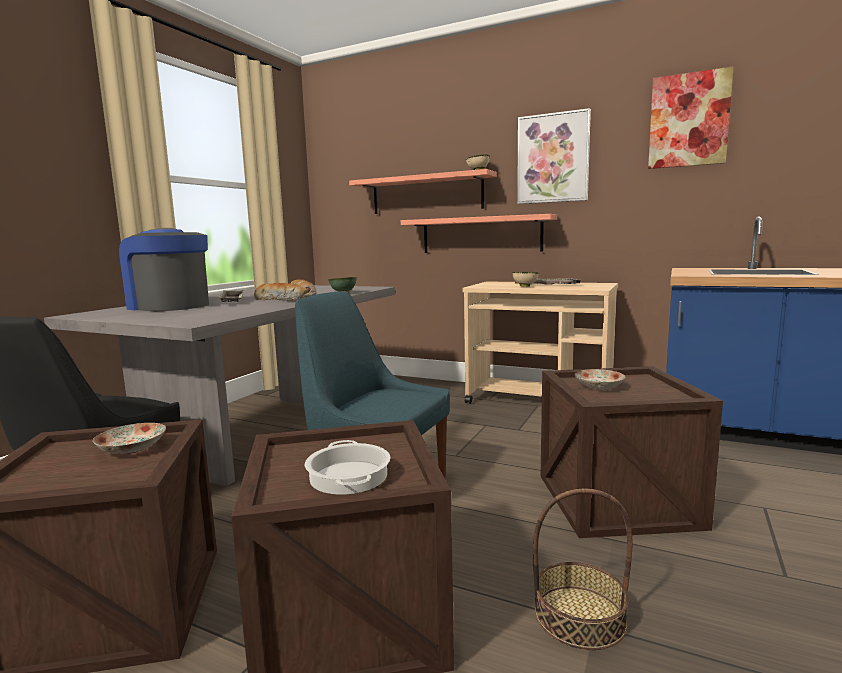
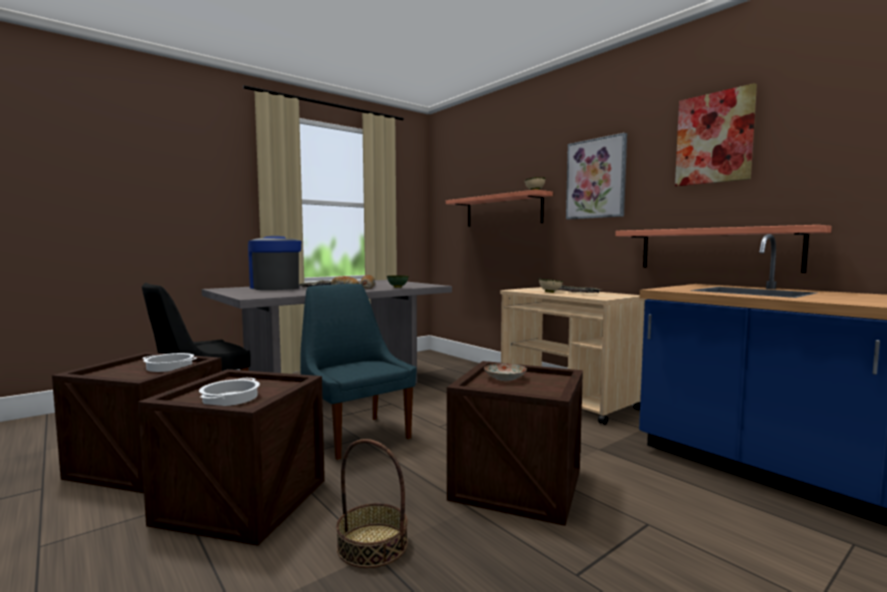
camera: 25 degrees right, 5 degrees down
plate [93,423,166,454] -> cooking pot [142,353,197,372]
shelf [401,214,557,253] -> shelf moved to [615,225,832,273]

